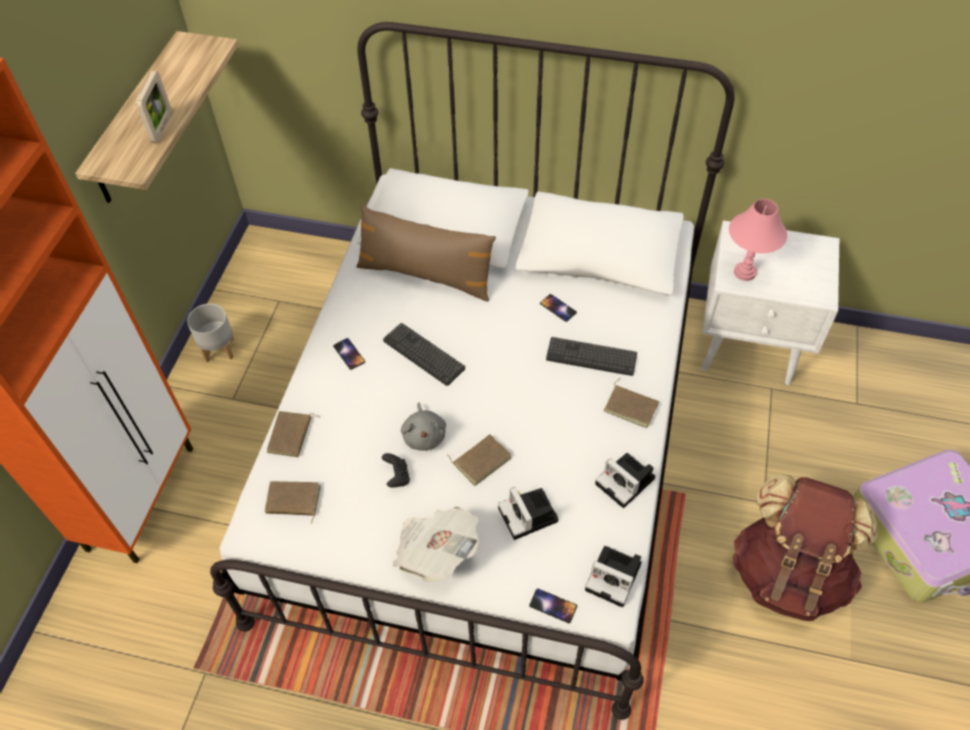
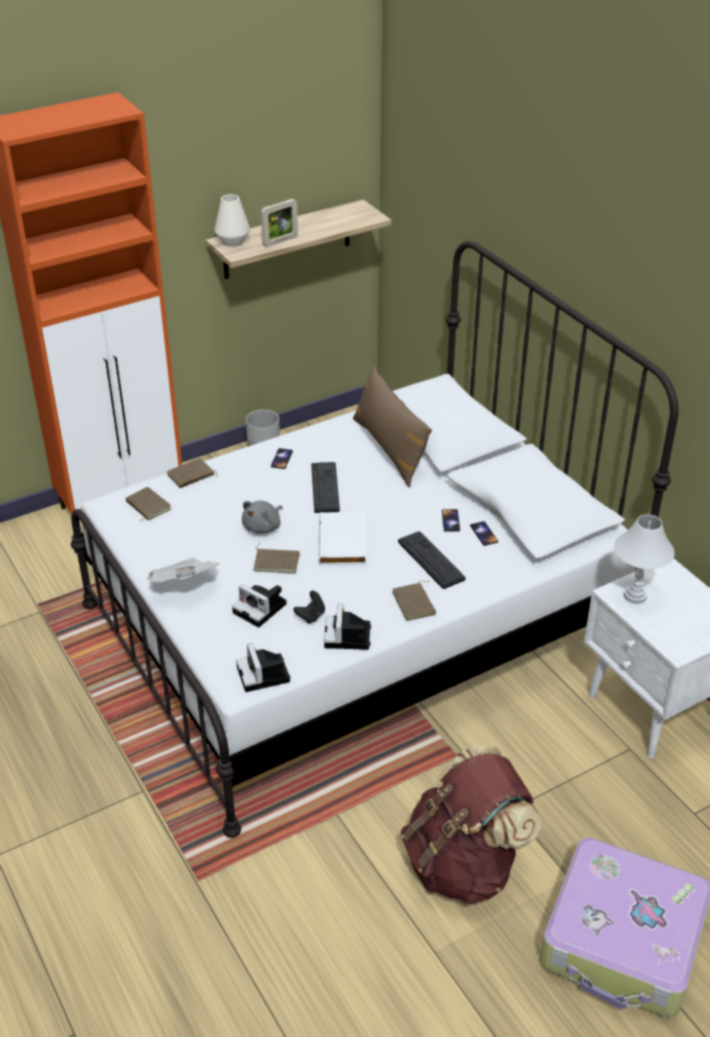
camera: 45 degrees right, 15 degrees down
black game controller [382,453,410,488] -> black game controller moved to [293,591,325,624]
camera [498,487,558,540] -> camera turned 75 degrees counterclockwise [232,584,287,628]
phone [529,589,577,623] -> phone moved to [470,521,498,546]
pink table lamp [729,199,787,281] -> white table lamp [614,514,675,604]
none -> white vase [214,194,250,247]
none -> white book [319,512,367,565]

